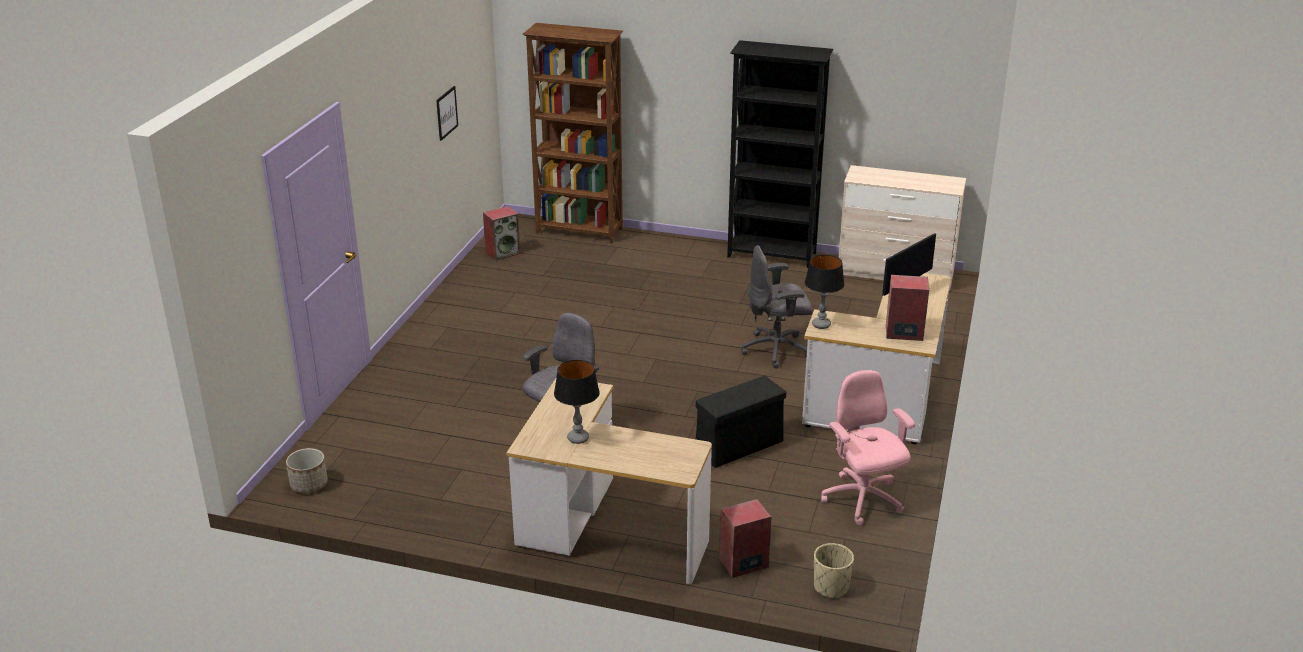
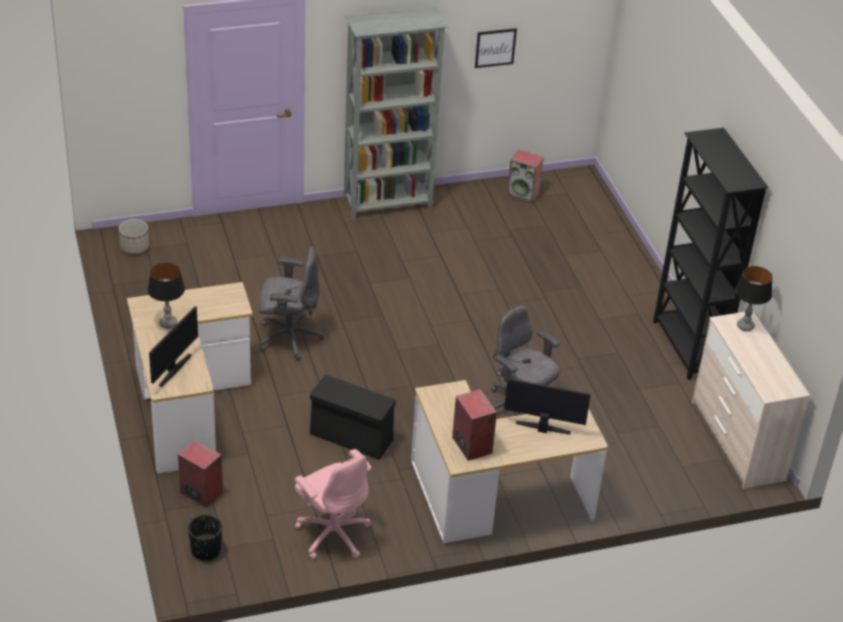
camera: 55 degrees right, 10 degrees up
brown bookcase [522,23,623,243] -> none
table lamp [805,255,845,329] -> table lamp moved to [735,266,772,331]
beige planter [814,543,854,599] -> black planter [188,514,222,561]
pink office chair [821,370,915,525] -> pink office chair turned 105 degrees clockwise [295,449,371,560]
none -> monitor [149,306,198,387]
none -> grey bookcase [344,7,449,219]

